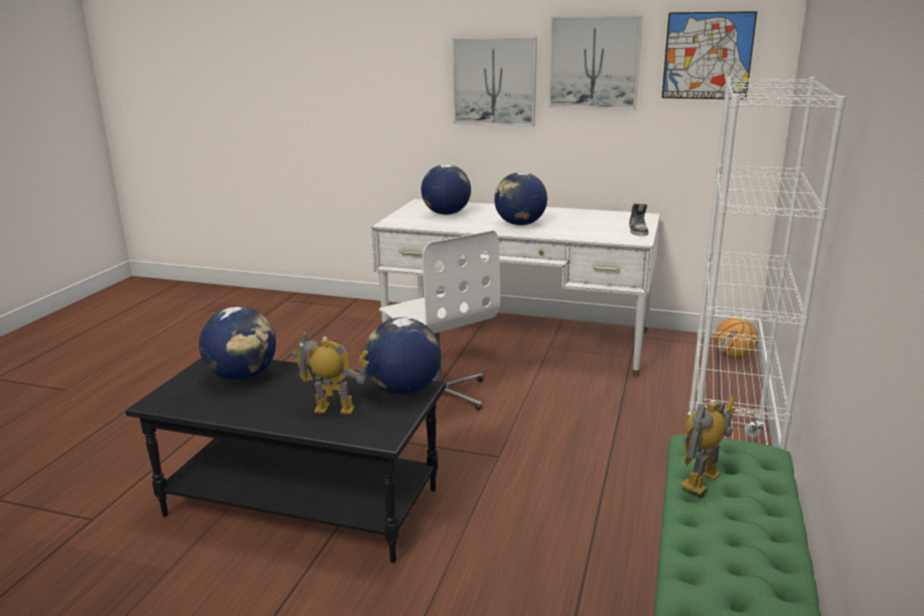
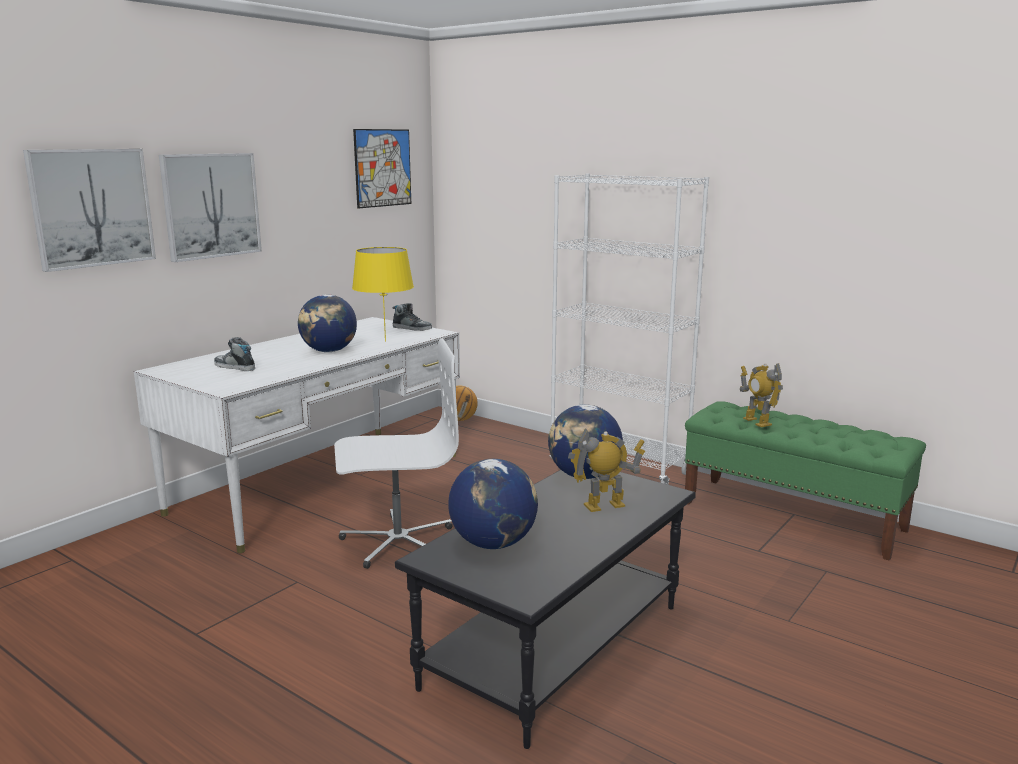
camera: 70 degrees left, 5 degrees down
toy robot [291,332,369,414] -> toy robot turned 45 degrees clockwise [568,428,645,512]
globe [421,164,471,215] -> shoe [214,337,255,371]
picture [549,16,642,110] -> picture moved to [23,149,156,272]
none -> yellow table lamp [352,247,414,342]

